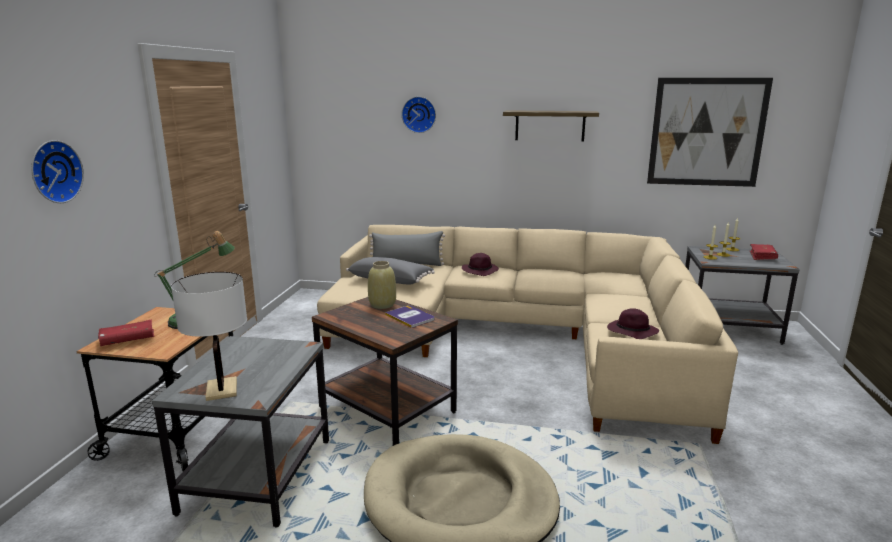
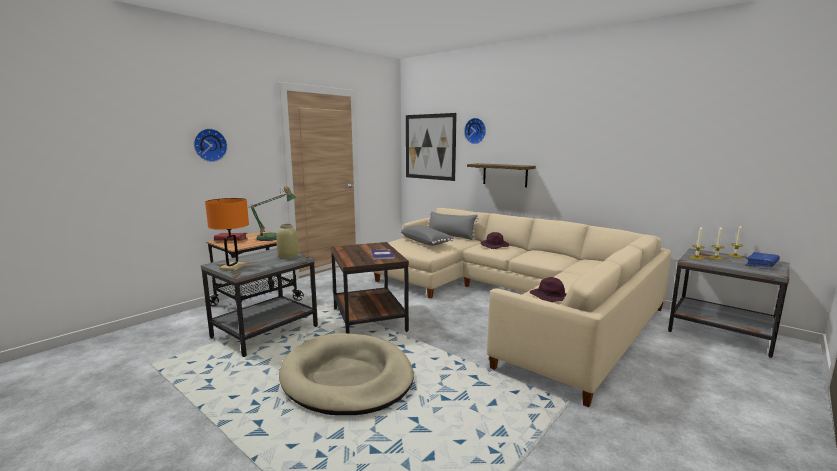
camera: 30 degrees right, 5 degrees down
white table lamp [171,272,247,401] -> orange table lamp [205,198,249,271]
beige vase [368,261,396,309] -> beige vase moved to [277,224,299,259]
shelf [503,110,599,141] -> shelf moved to [467,163,536,187]
picture [647,78,773,187] -> picture moved to [406,113,457,181]
red book [749,244,778,260] -> blue book [745,252,780,267]

